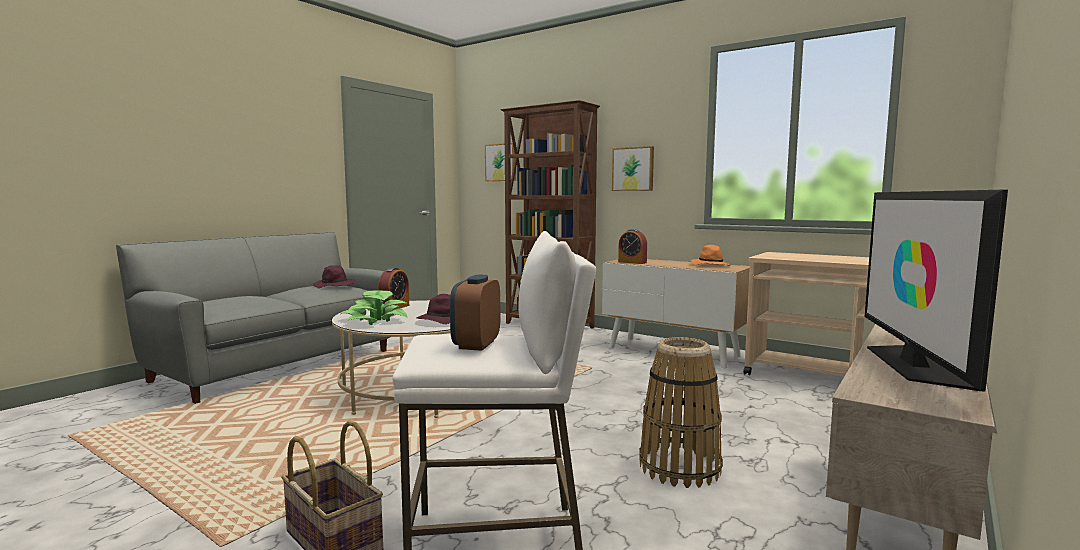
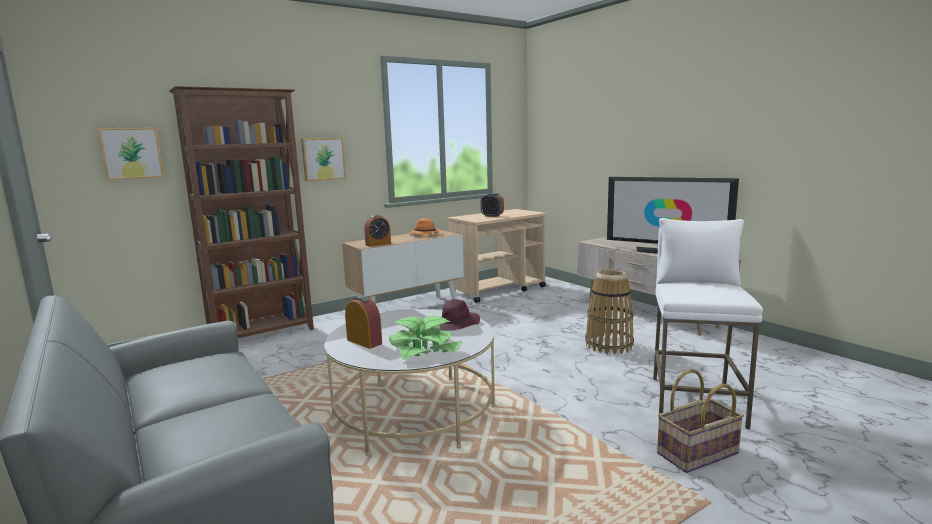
camera: 70 degrees left, 5 degrees up
purple hat [314,265,356,288] -> none
alarm clock [450,275,500,351] -> alarm clock moved to [481,194,504,217]

